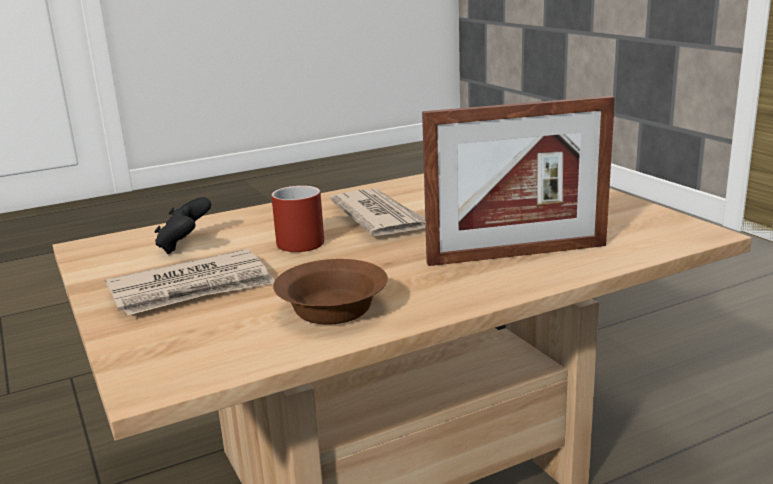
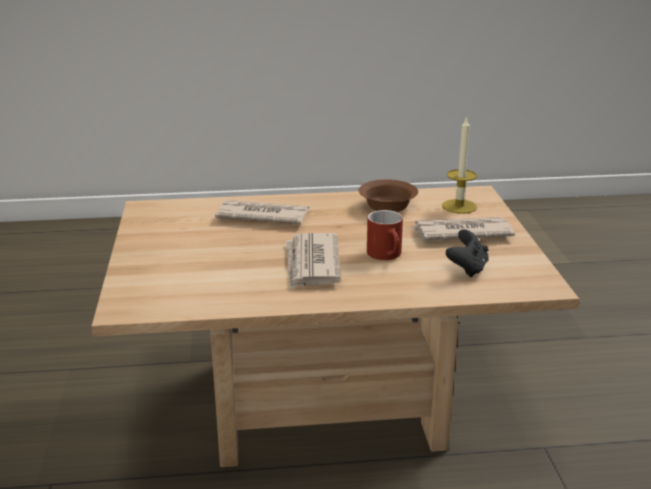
camera: 160 degrees left, 5 degrees up
picture frame [422,96,615,266] -> newspaper [215,200,309,224]
none -> candle [442,116,477,214]

